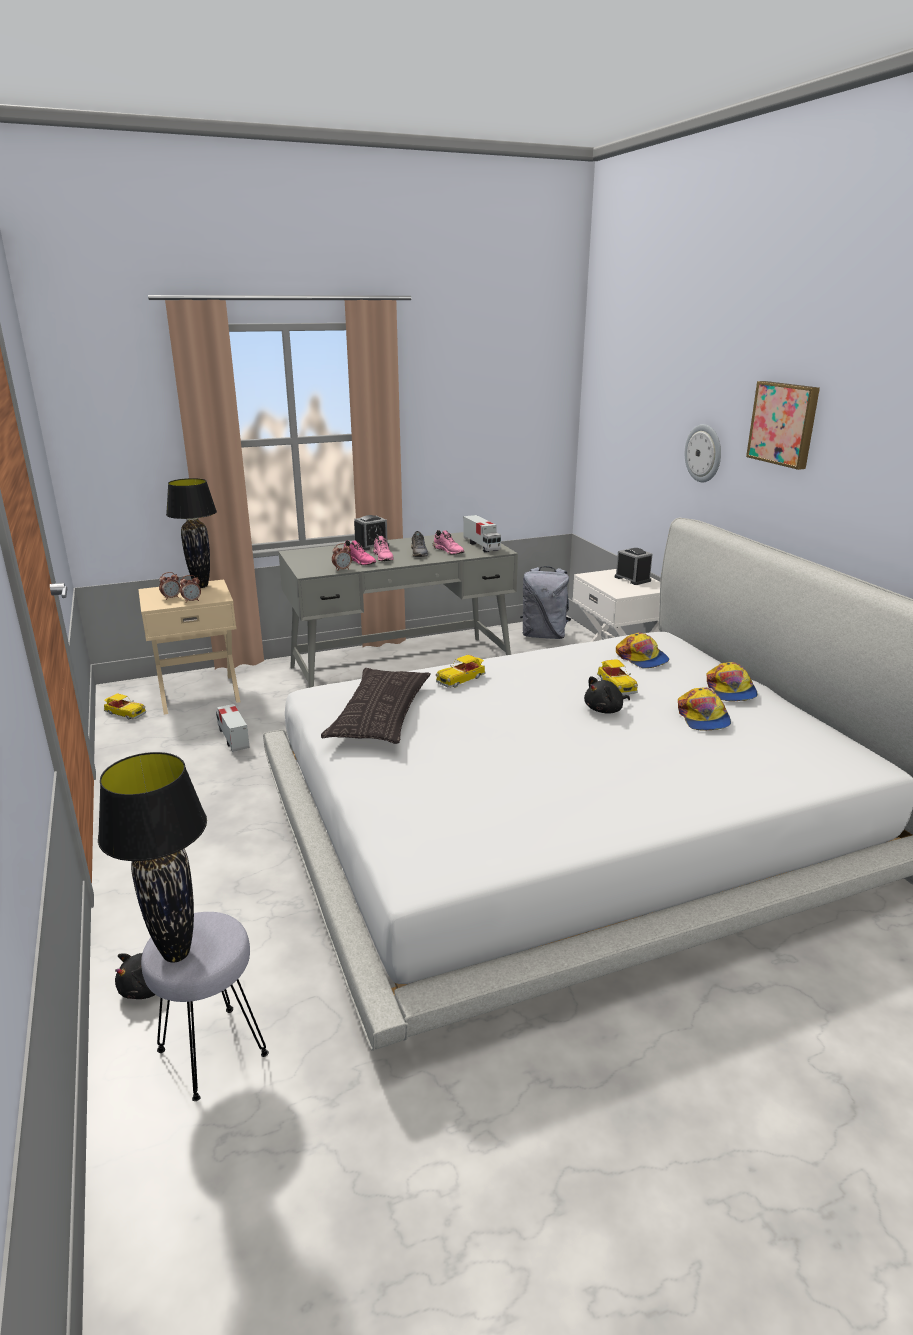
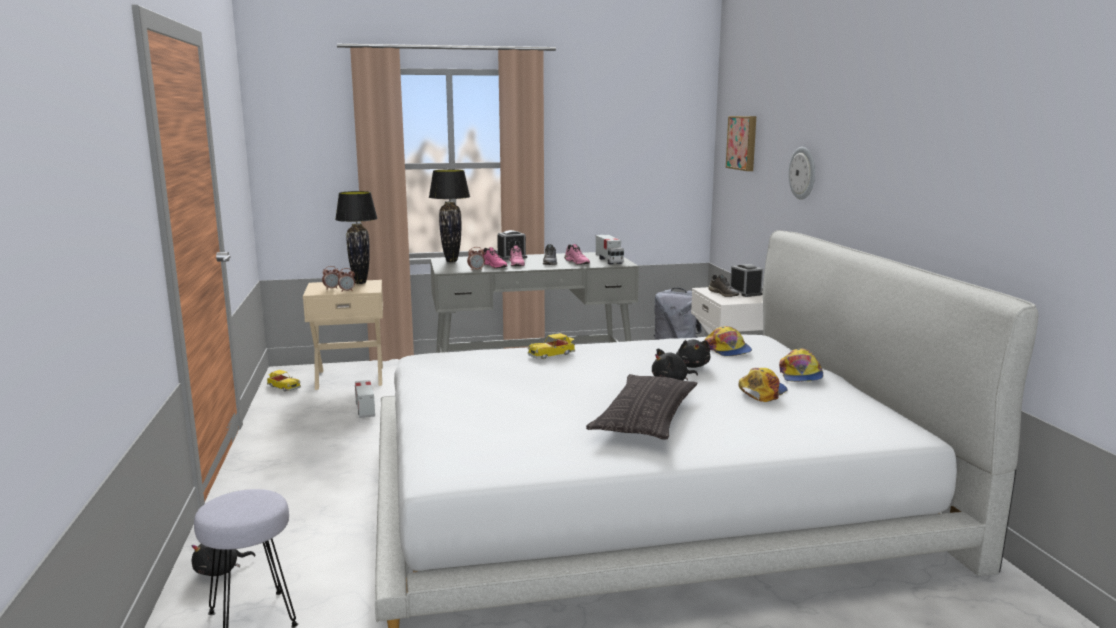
camera: 10 degrees right, 10 degrees down
black table lamp [98,752,207,963] -> black table lamp moved to [429,169,470,262]
pillow [321,668,431,744] -> pillow moved to [586,374,698,440]
toy car [597,659,638,695] -> black plush toy [676,339,710,368]
cap [678,687,731,731] -> cap turned 150 degrees counterclockwise [739,368,788,402]
picture [746,381,820,470] -> picture moved to [726,116,756,171]
none -> grey shoe [708,275,739,297]

